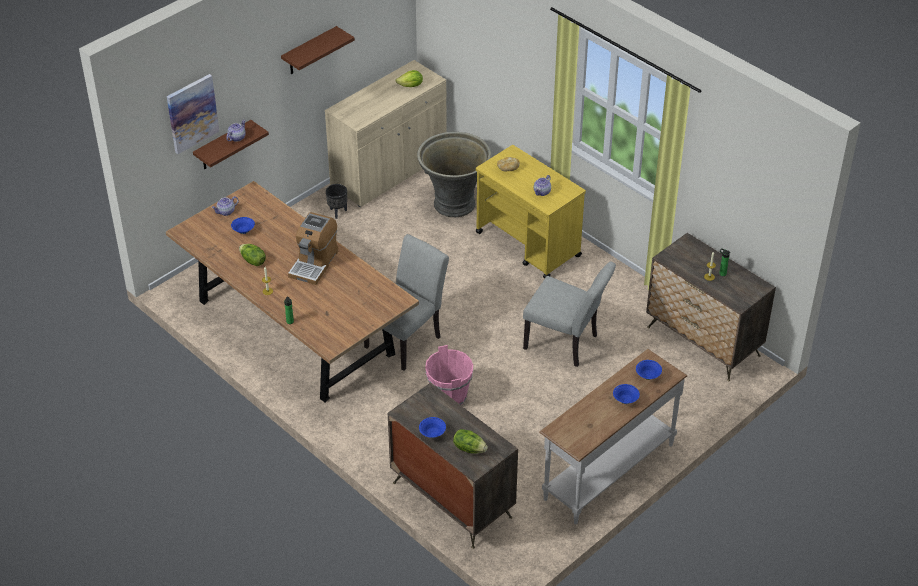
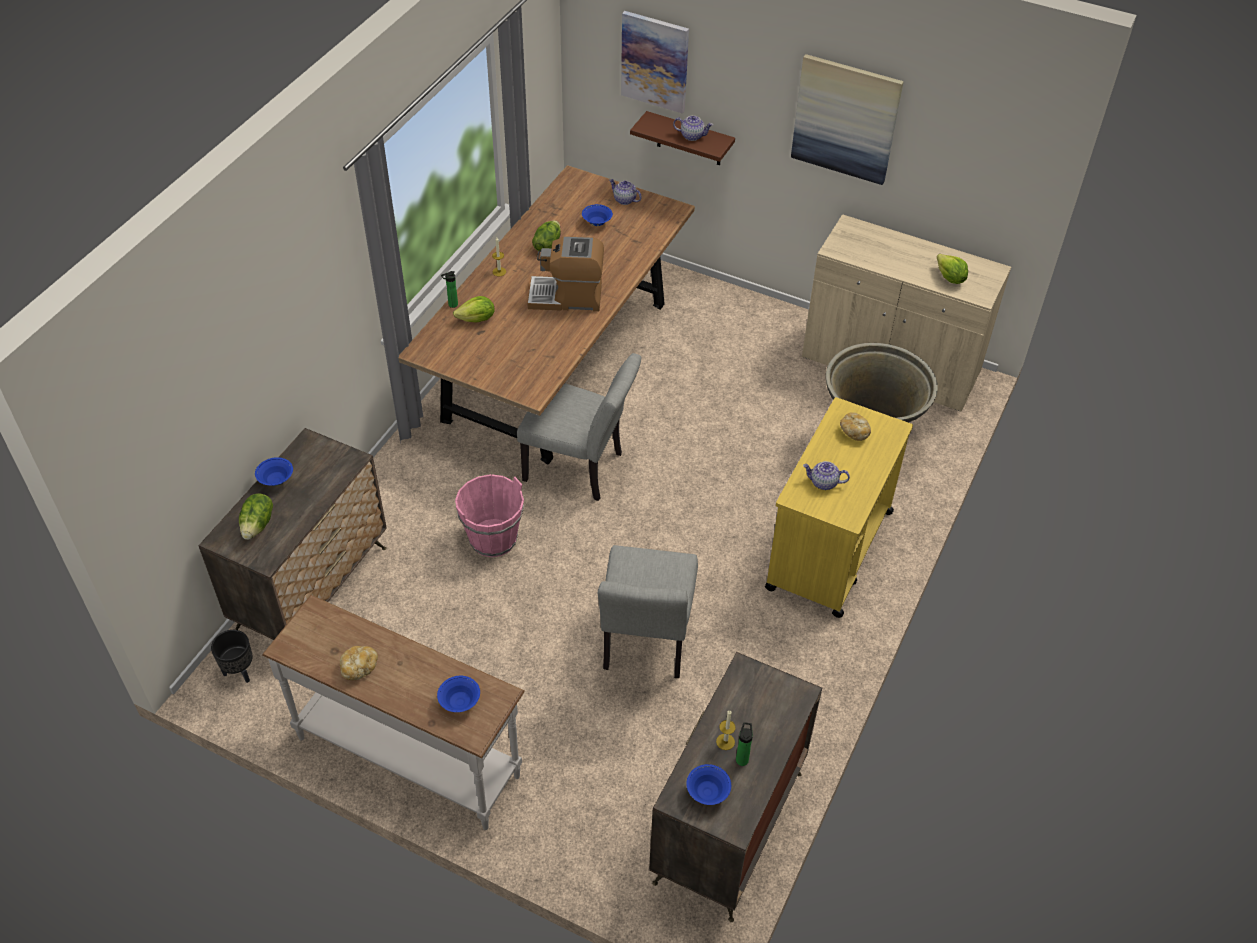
camera: 70 degrees right, 5 degrees up
brown shelf [281,26,355,74] -> picture [791,54,904,185]
black planter [326,184,347,219] -> black planter moved to [211,630,252,683]
blue bowl [613,384,640,404] -> blue bowl moved to [686,764,731,805]
none -> bread [340,646,378,680]
none -> lettuce [453,296,495,323]

